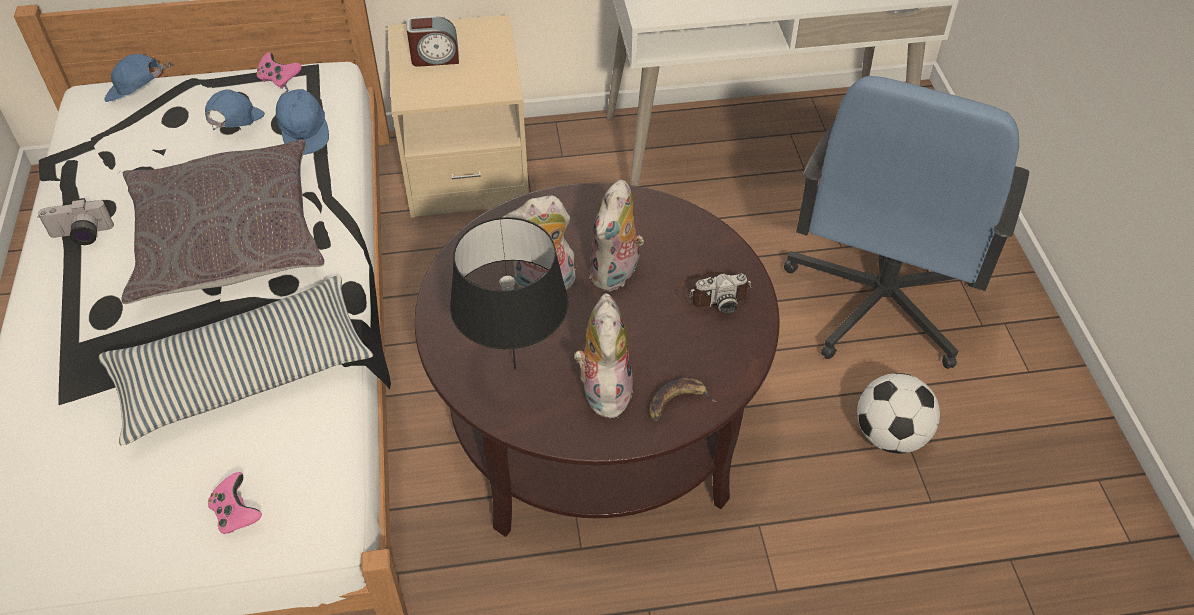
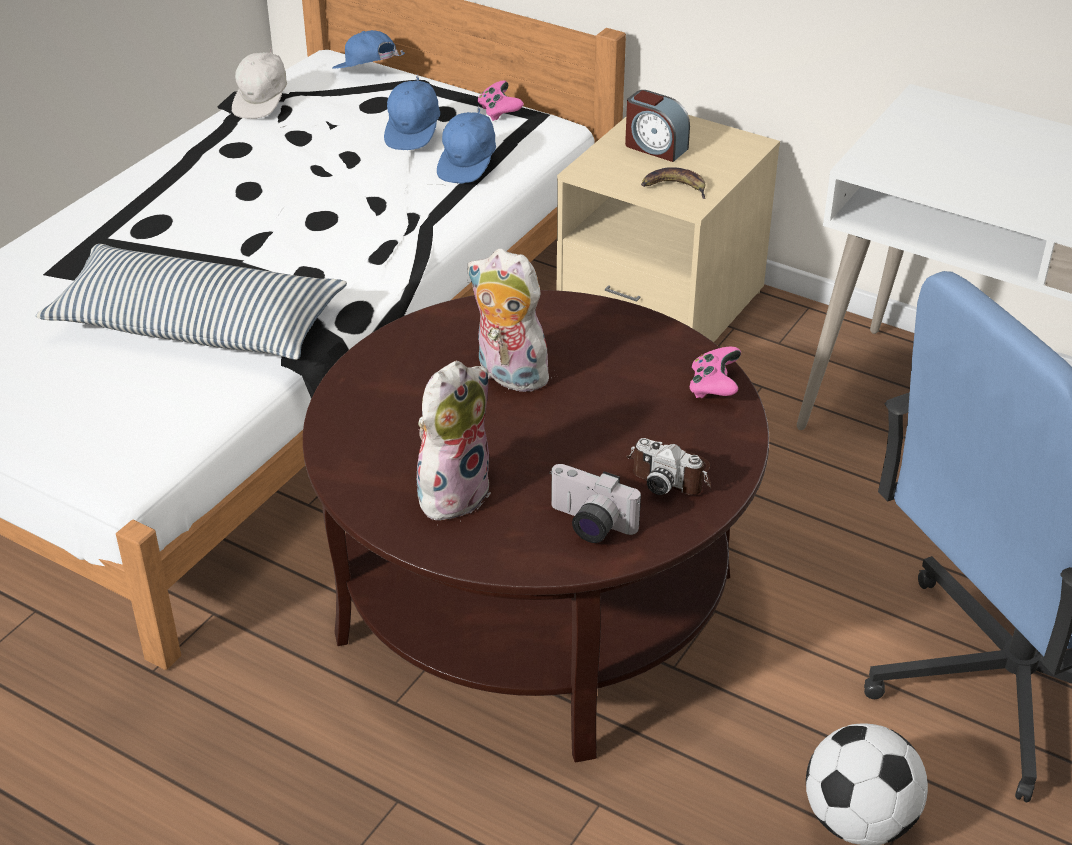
camera: 40 degrees right, 10 degrees down
camera [38,198,114,245] -> camera moved to [549,464,641,543]
grey pillow [121,139,324,304] -> none
blue cap [205,90,265,130] -> blue cap turned 135 degrees clockwise [384,74,440,150]
pink game controller [208,472,262,534] -> pink game controller moved to [690,347,741,398]
black table lamp [450,217,569,369] -> none
plush toy [589,180,644,292] -> none
banana [649,378,717,421] -> banana moved to [641,167,706,199]
none -> white cap [232,46,287,119]

